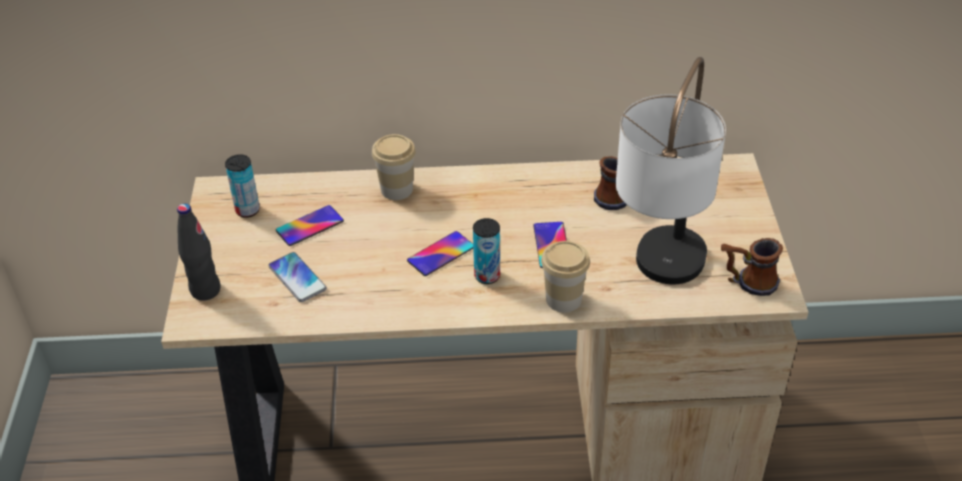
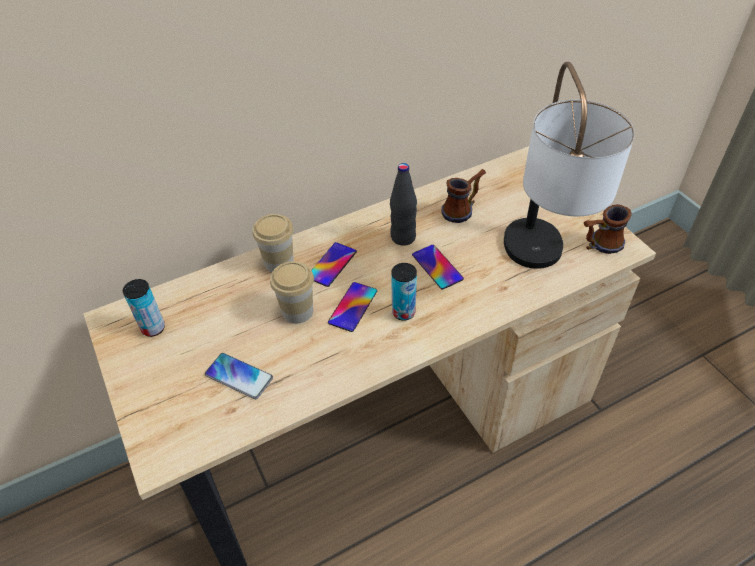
camera: 25 degrees left, 5 degrees up
black bottle [177,203,221,301] -> black bottle moved to [390,163,417,246]
phone [276,205,344,246] -> phone moved to [312,242,357,287]
cup [541,241,590,312] -> cup moved to [270,261,314,324]

